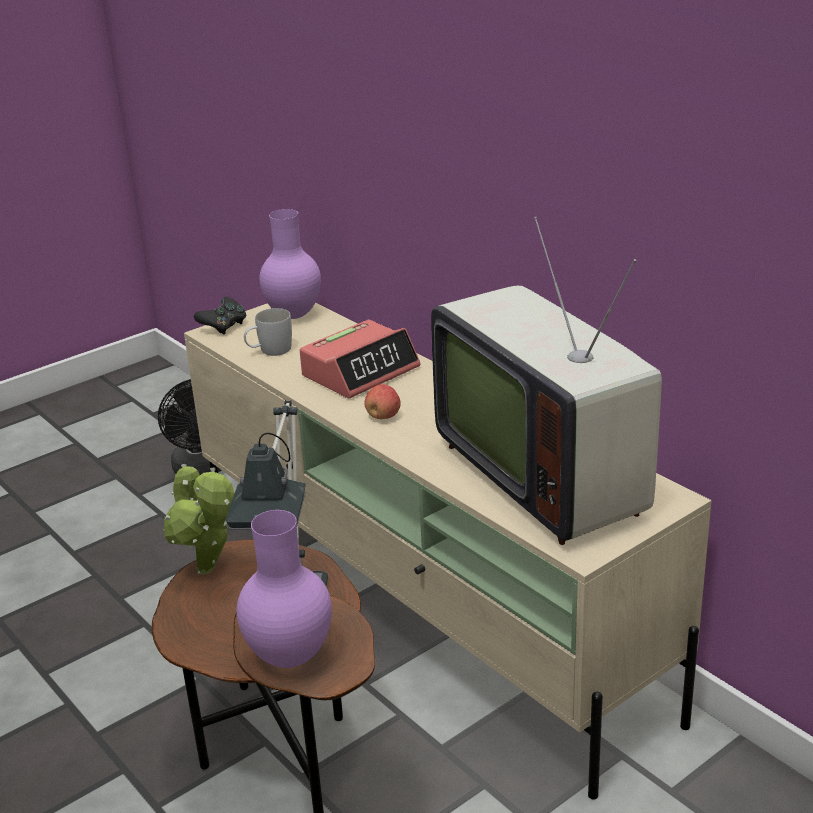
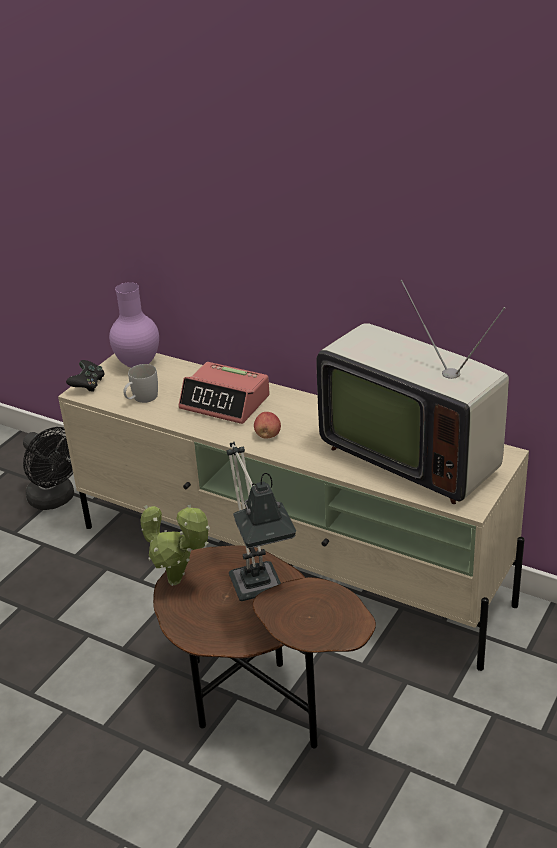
camera: 20 degrees left, 5 degrees up
purple vase [237,510,332,668] -> none
alarm clock [300,319,420,398] -> alarm clock turned 90 degrees clockwise [178,362,270,424]

